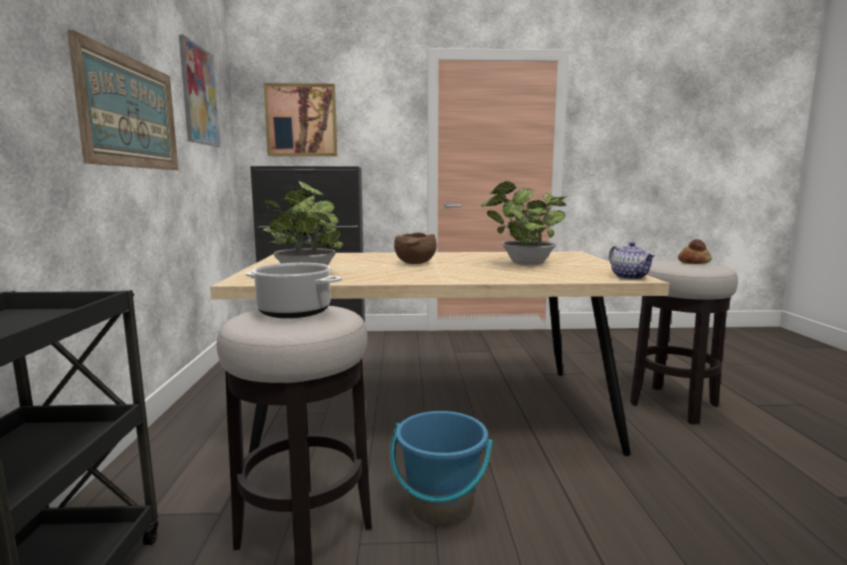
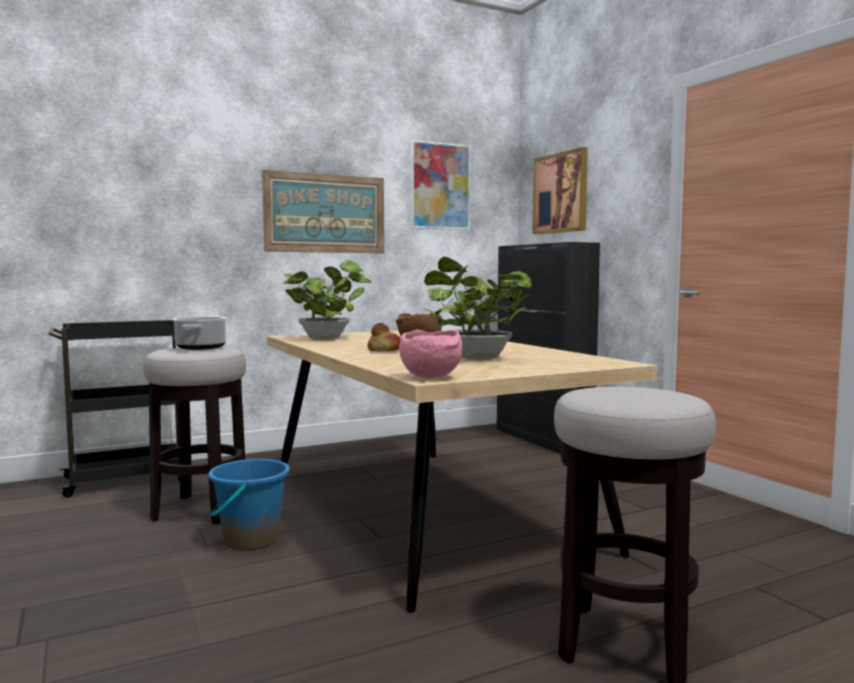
camera: 65 degrees right, 5 degrees down
teapot [609,242,656,279] -> pink bowl [399,330,462,378]
bread [678,239,712,264] -> bread moved to [368,323,401,351]

